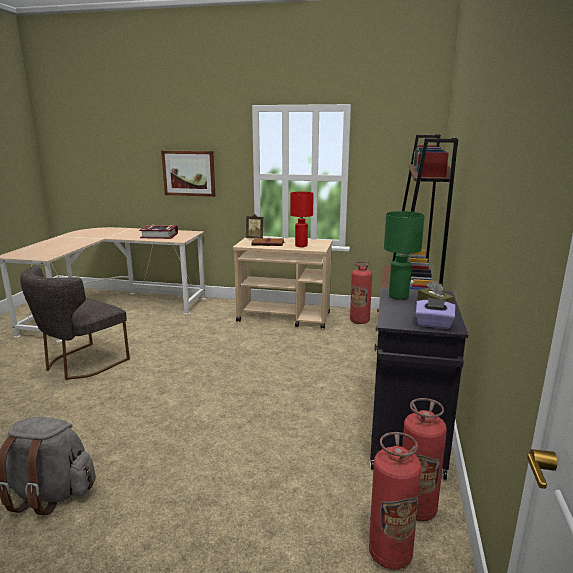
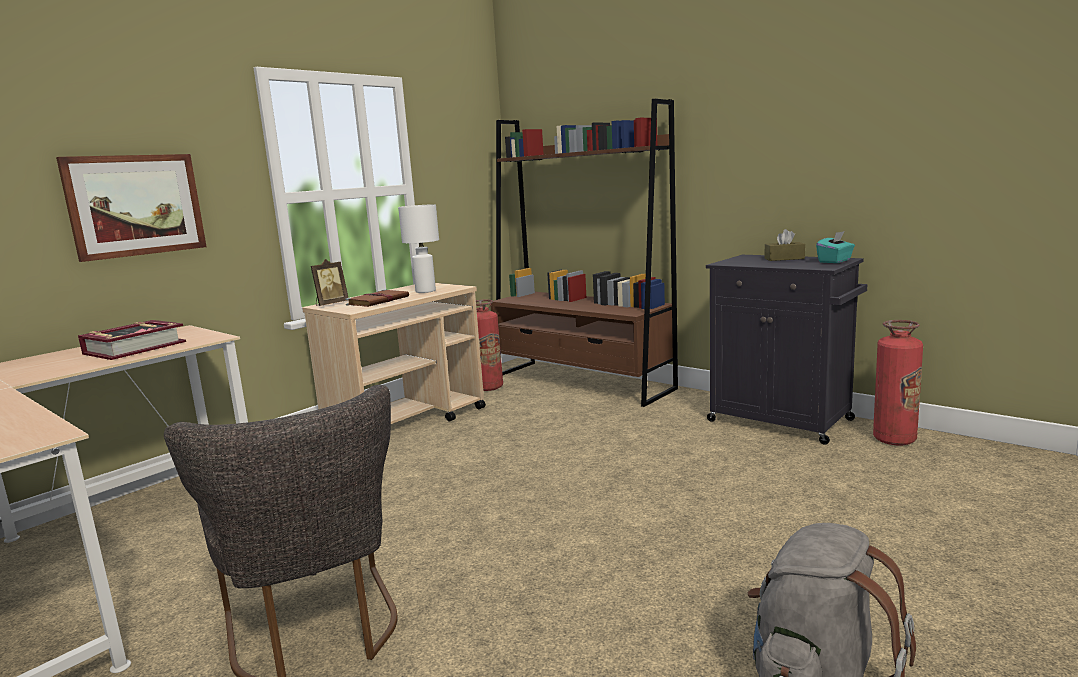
camera: 60 degrees left, 5 degrees down
red table lamp [290,192,314,247] -> white table lamp [398,204,439,293]
fire extinguisher [369,432,421,570] -> none
green table lamp [384,211,425,300] -> none
purple tissue box [416,298,455,329] -> turquoise tissue box [816,231,855,263]

